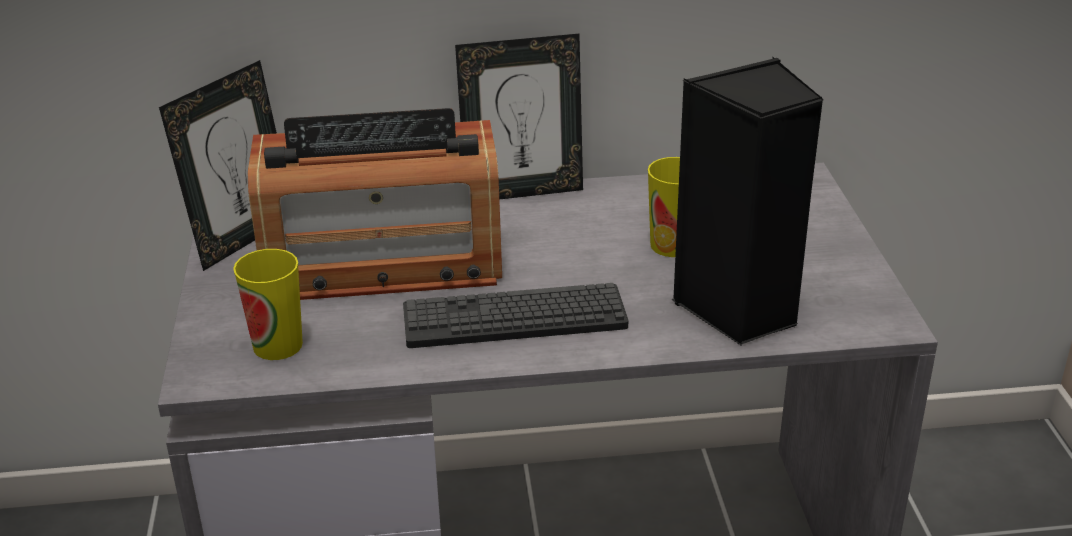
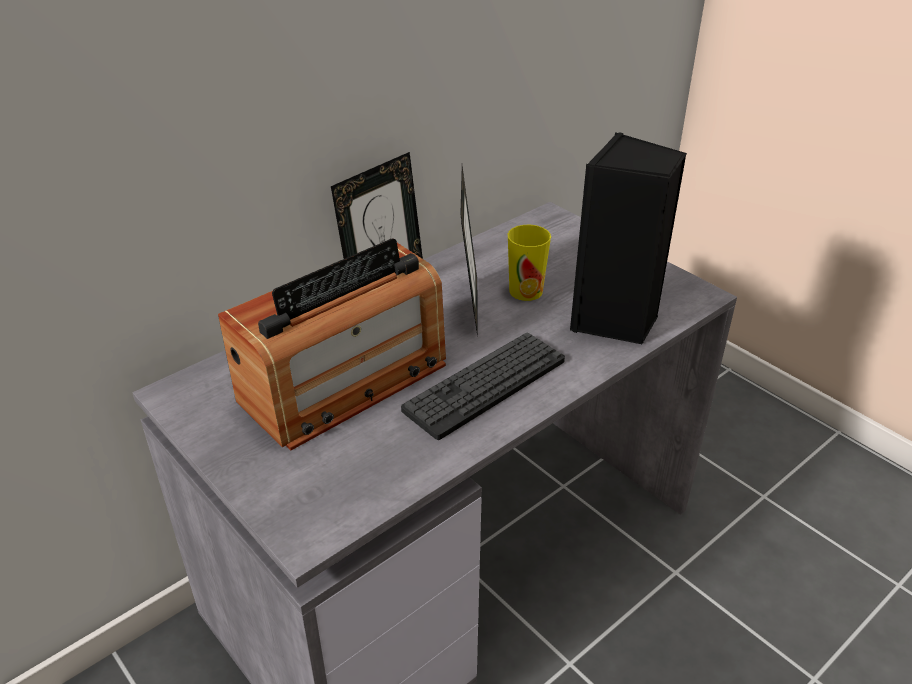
camera: 35 degrees left, 5 degrees up
picture frame [159,60,277,271] -> picture frame moved to [460,166,478,336]
cup [233,249,303,360] -> none

